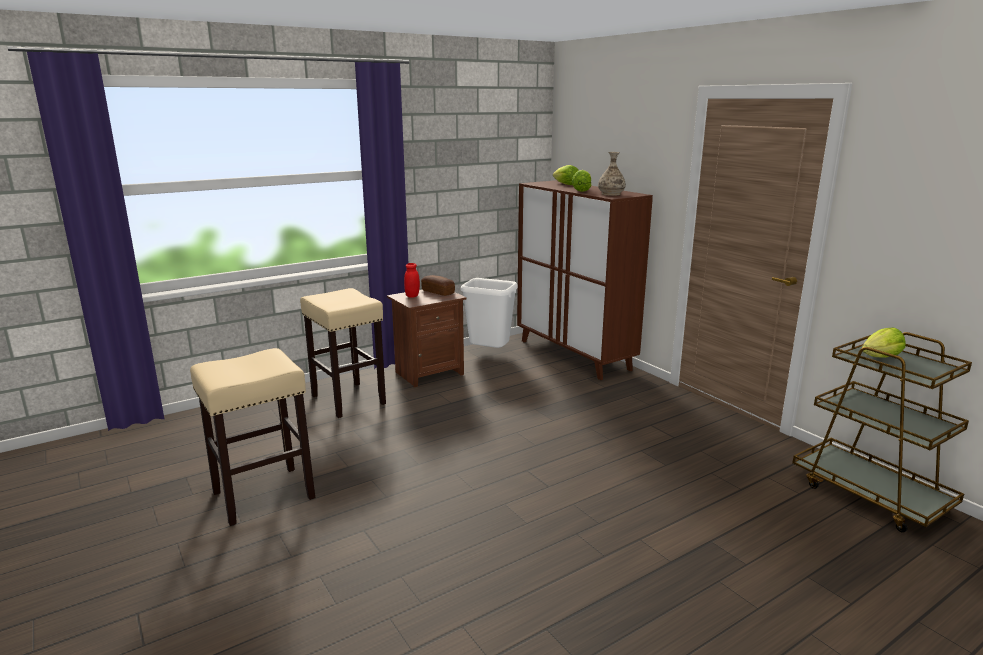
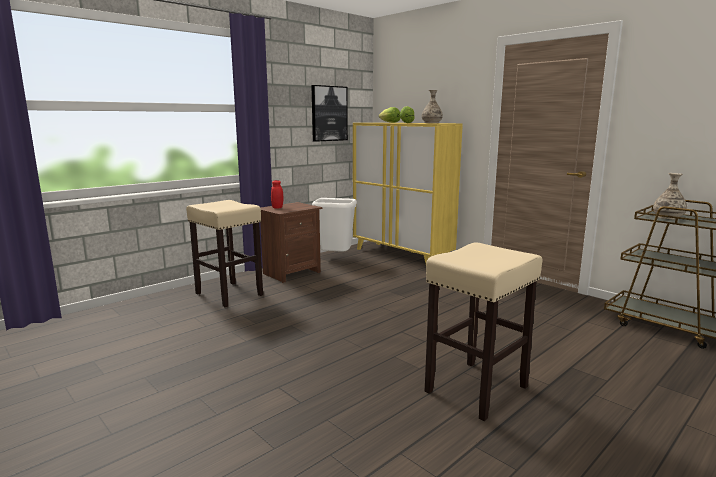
camera: 10 degrees left, 5 degrees down
beige stool [190,348,315,526] -> beige stool moved to [425,242,543,421]
bread [421,275,455,296] -> none
brown cabinet [517,180,653,380] -> yellow cabinet [353,123,462,263]
lettuce [862,327,906,358] -> vase [653,173,687,219]
none -> picture [311,85,348,142]

